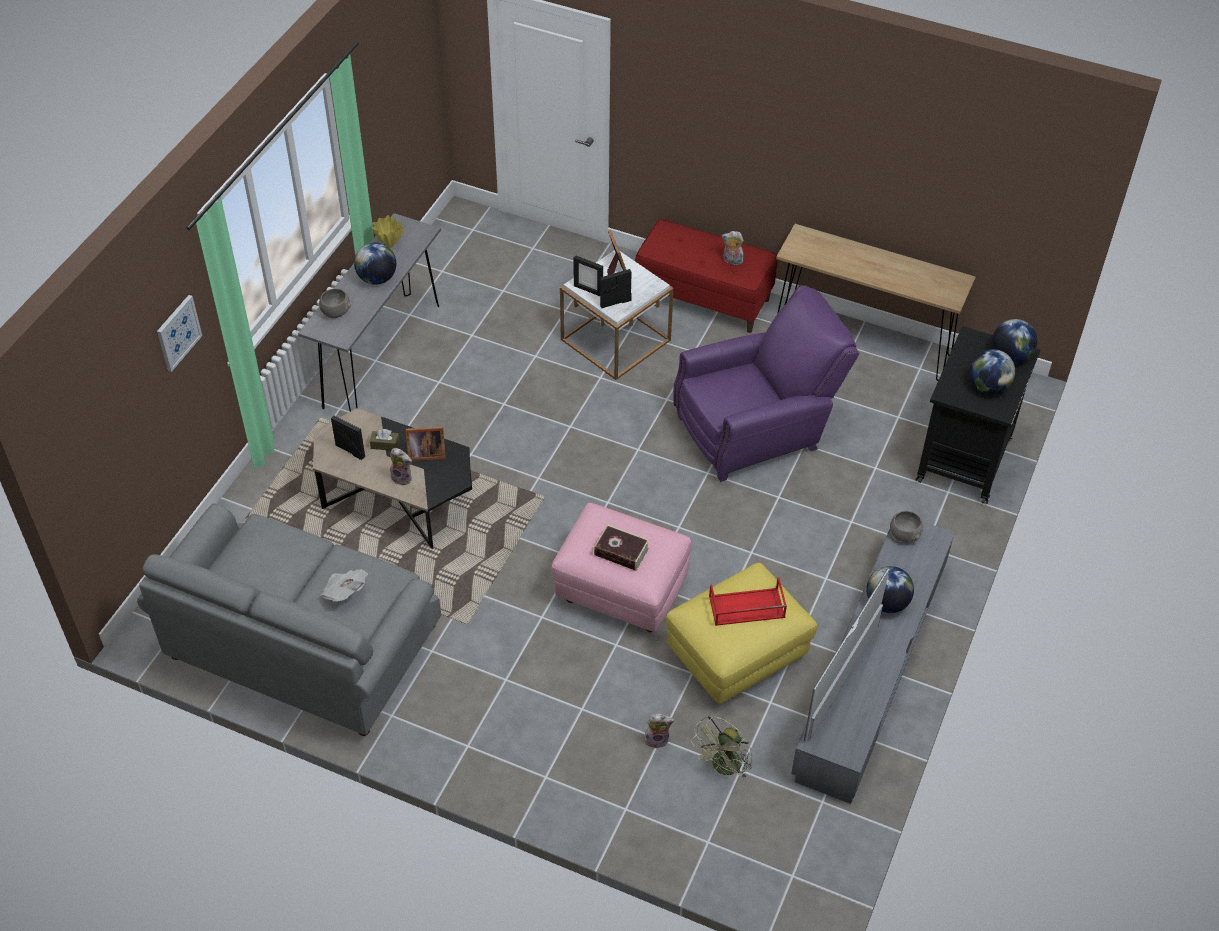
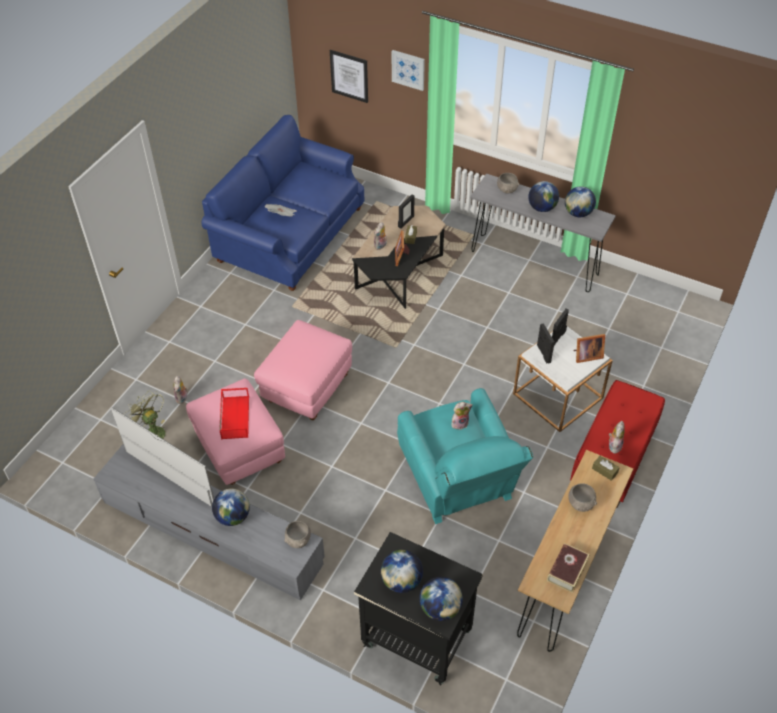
camera: 95 degrees right, 0 degrees up
grey sofa [137,503,441,736] -> blue sofa [201,115,364,291]
yellow vase [372,215,403,248] -> globe [565,186,596,217]
book [594,524,649,571] -> book moved to [547,543,590,593]
yellow ottoman [666,563,817,704] -> pink ottoman [186,378,285,485]
purple armchair [673,285,859,482] -> turquoise armchair [397,388,533,524]
none -> picture [330,50,368,103]
none -> plush toy [451,402,473,430]
none -> grey bowl [568,483,597,512]
none -> brown tissue box [592,456,620,481]

